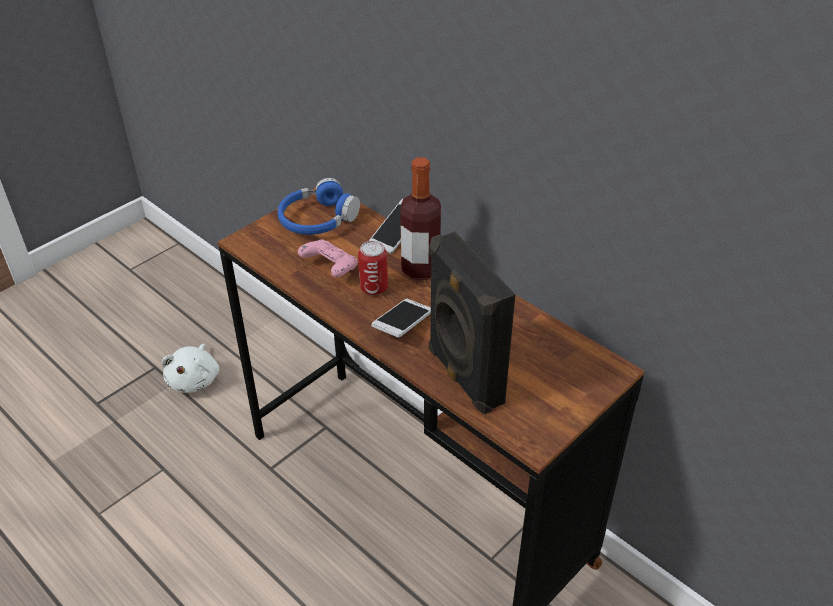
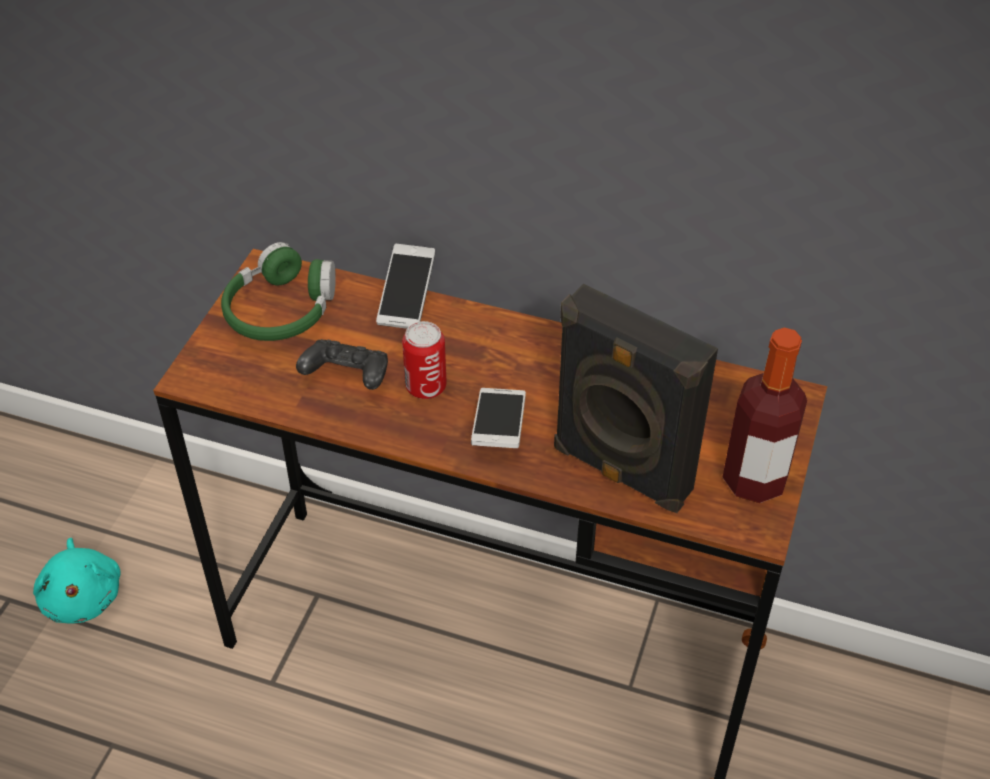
camera: 25 degrees left, 5 degrees up
white plush toy [161,344,219,393] -> turquoise plush toy [33,538,121,623]
blue headphones [278,178,360,235] -> green headphones [221,242,336,341]
pink game controller [298,239,358,278] -> black game controller [296,339,388,390]
bottle [400,157,441,279] -> bottle moved to [723,327,807,503]

